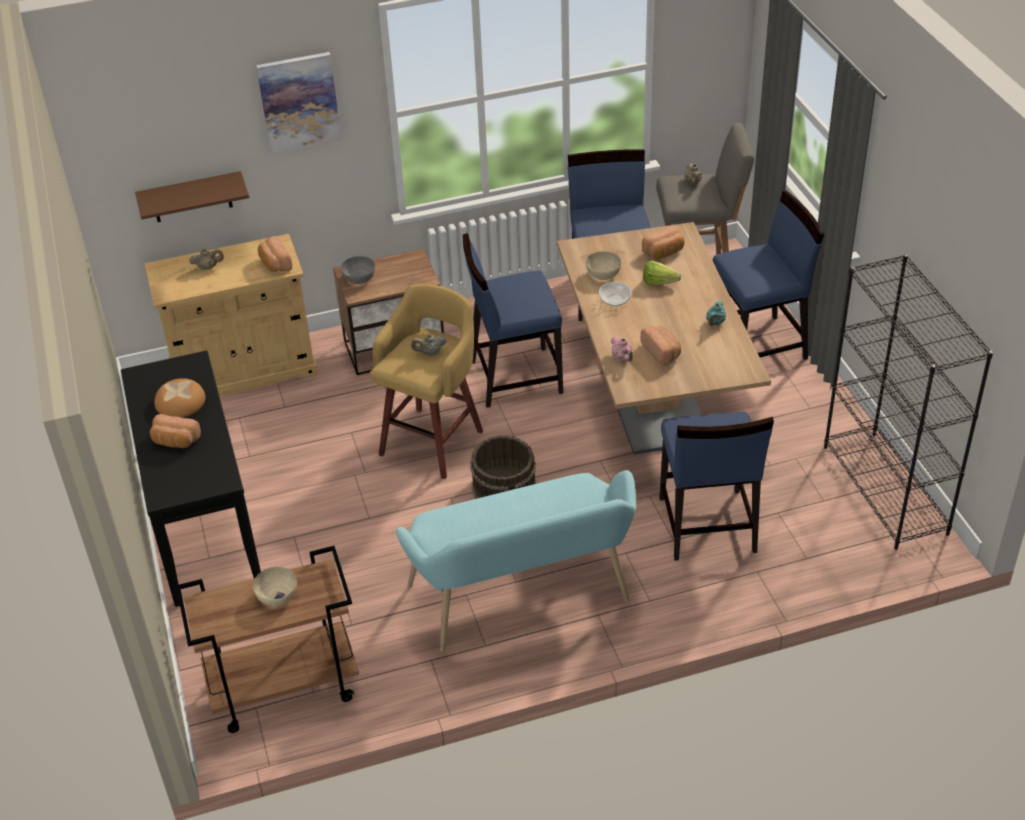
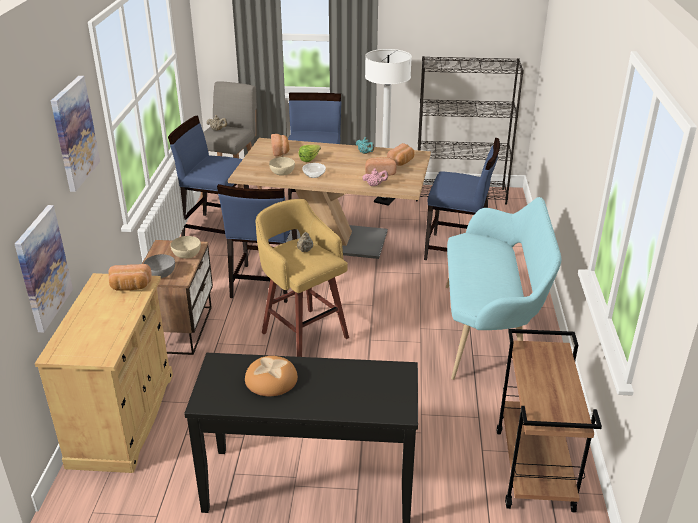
camera: 70 degrees left, 10 degrees down
brown shelf [135,171,249,222] -> picture [15,205,73,332]
bread [150,414,201,448] -> bread moved to [387,143,414,166]
beige teapot [189,248,224,270] -> none
beige bowl [253,567,297,606] -> beige bowl moved to [171,236,201,259]
brown bucket [470,435,537,499] -> none
none -> white floor lamp [365,49,412,206]

